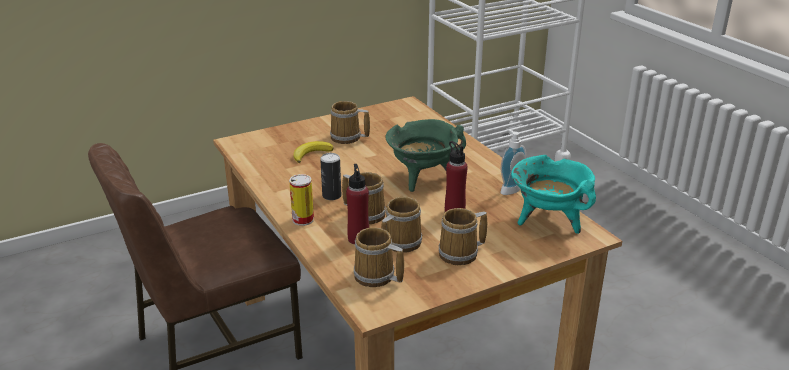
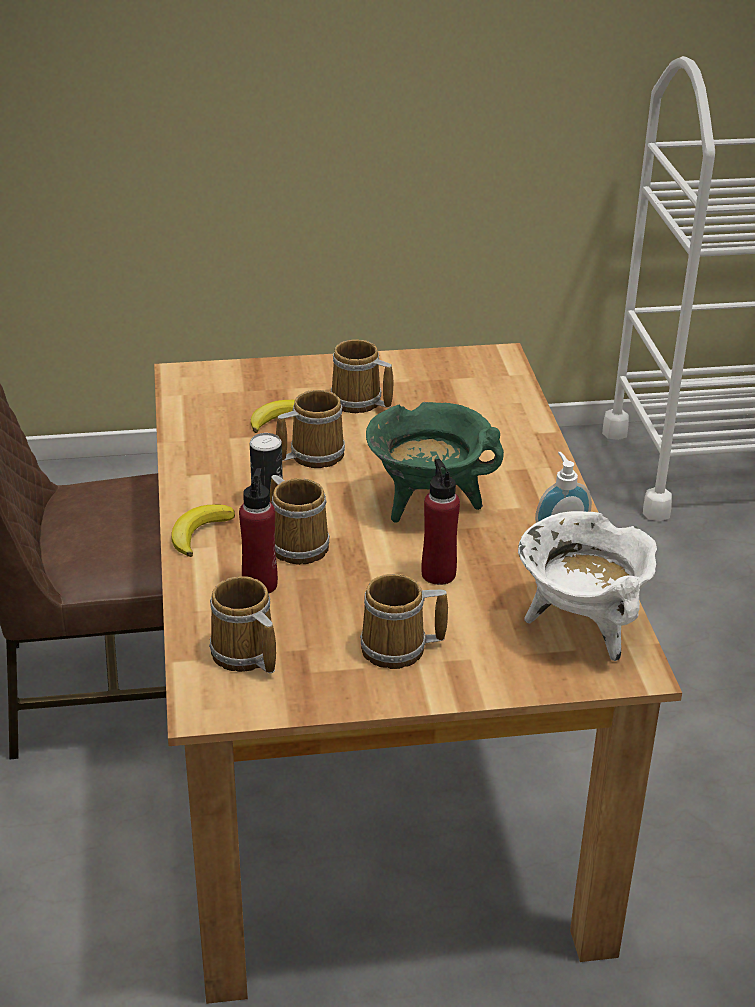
camera: 20 degrees right, 5 degrees up
can [289,174,314,226] -> banana [171,504,235,557]
mug [381,197,422,253] -> mug moved to [276,390,345,468]
turquoise cooking pot [511,155,596,234] -> white cooking pot [518,511,657,661]

